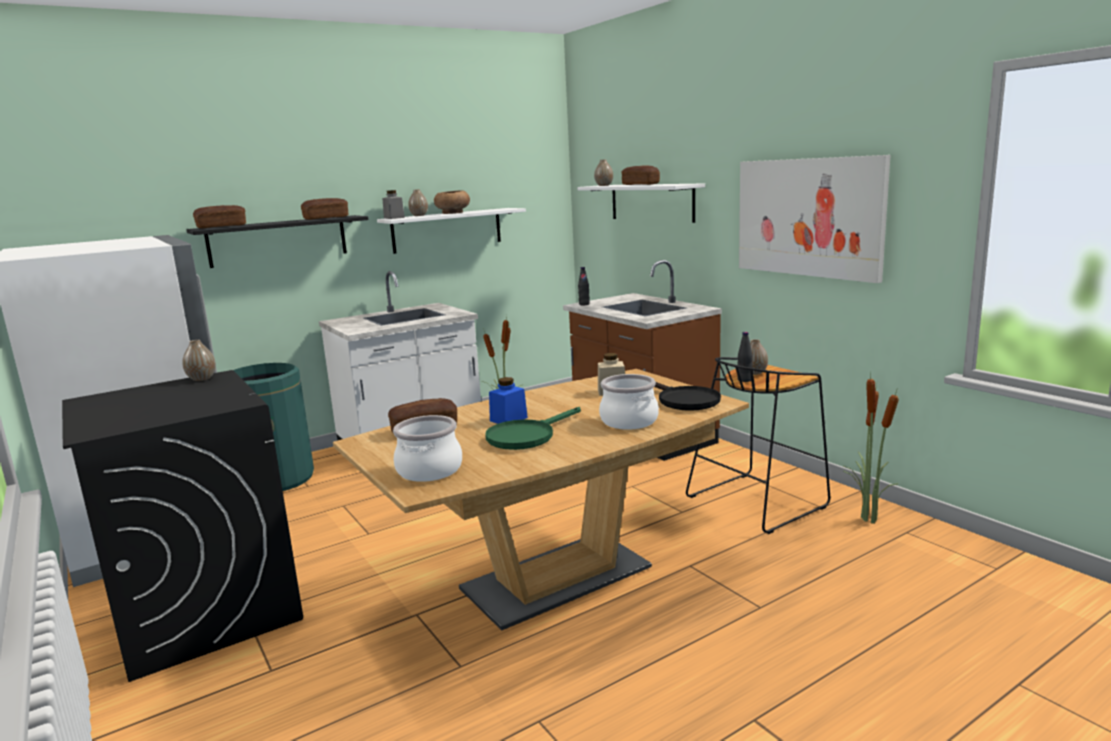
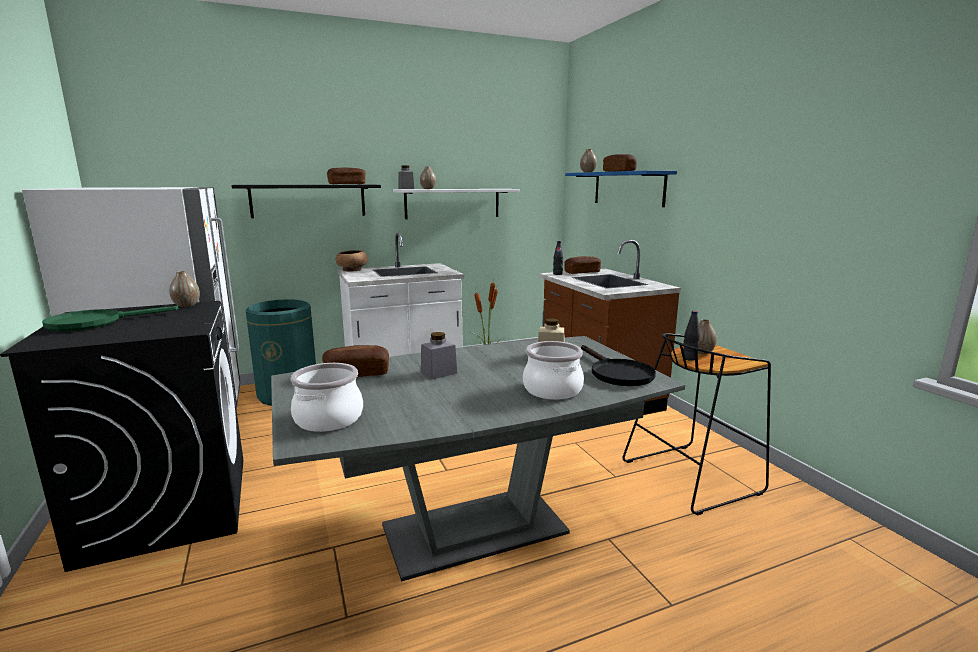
camera: 10 degrees right, 0 degrees up
bread [193,205,246,228] -> bread moved to [564,256,601,274]
brown dining table [333,369,749,631] -> grey dining table [271,336,685,582]
brown bowl [434,190,470,214] -> brown bowl moved to [336,250,368,271]
green frying pan [485,407,581,450] -> green frying pan moved to [42,306,178,331]
blue jar [489,377,528,424] -> grey jar [421,332,457,379]
white shelf [577,183,705,223] -> blue shelf [565,170,677,207]
picture [739,155,891,283] -> none
potted plant [844,372,899,524] -> none

